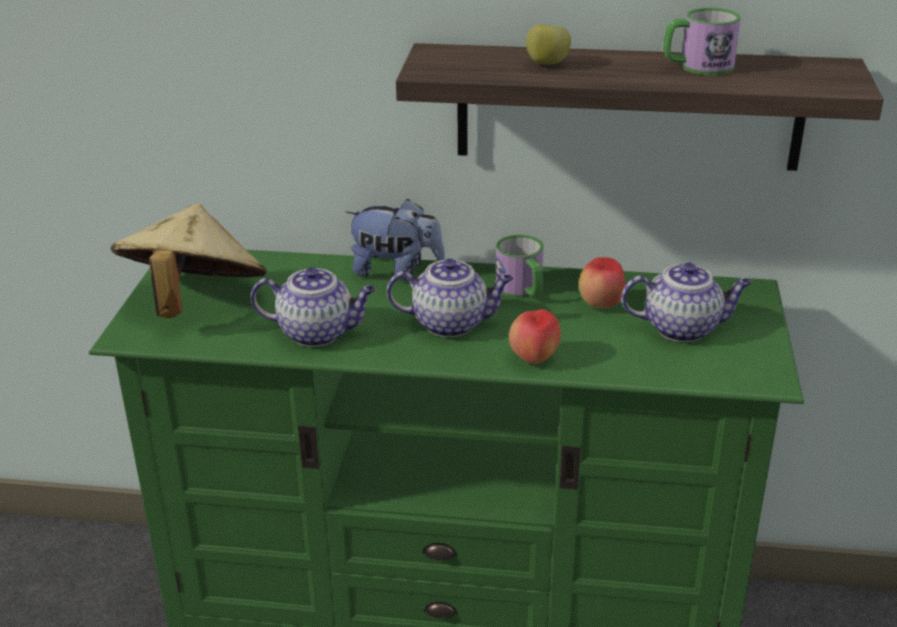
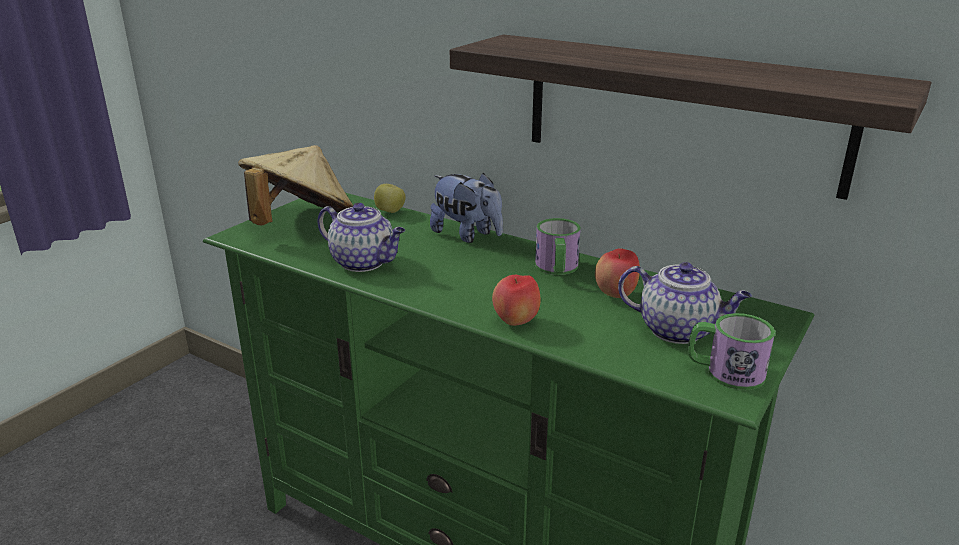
camera: 25 degrees right, 5 degrees down
teapot [387,258,513,337] -> none
apple [526,24,571,65] -> apple moved to [374,184,405,213]
mug [663,8,741,75] -> mug moved to [688,313,775,390]

